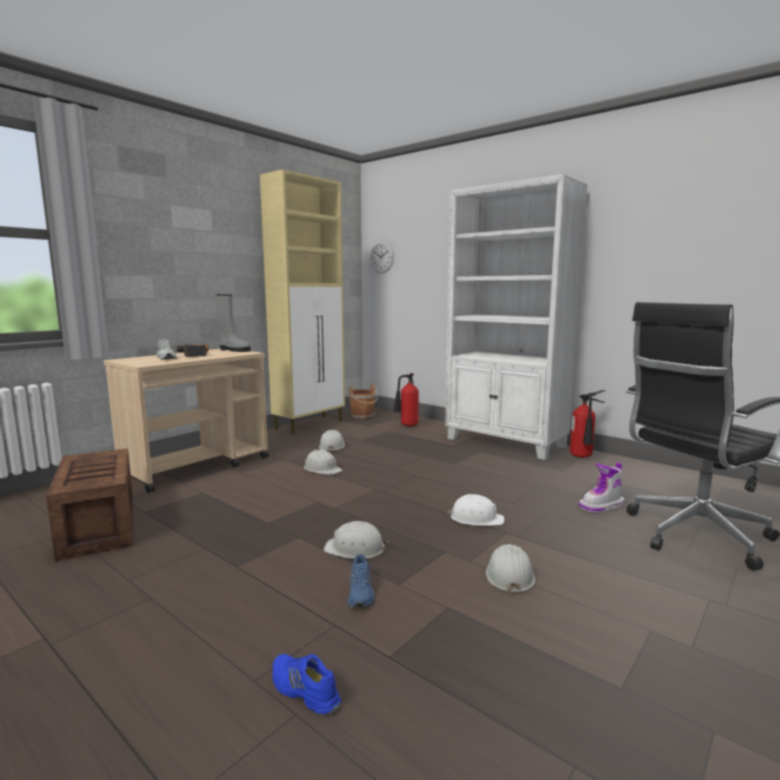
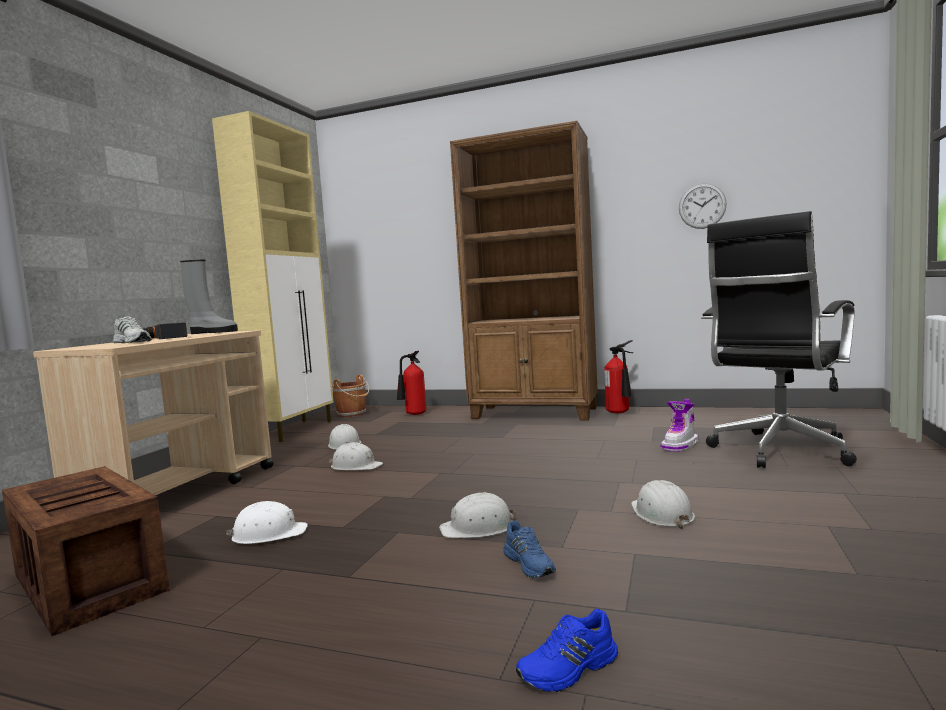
camera: 20 degrees left, 5 degrees down
blue shoe [272,654,341,715] -> blue shoe turned 45 degrees counterclockwise [516,609,618,692]
wall clock [370,241,394,273] -> wall clock moved to [679,183,727,229]
white bookcase [445,174,587,460] -> brown bookcase [450,121,598,421]
white hard hat [447,494,505,526] -> white hard hat moved to [226,501,308,544]

